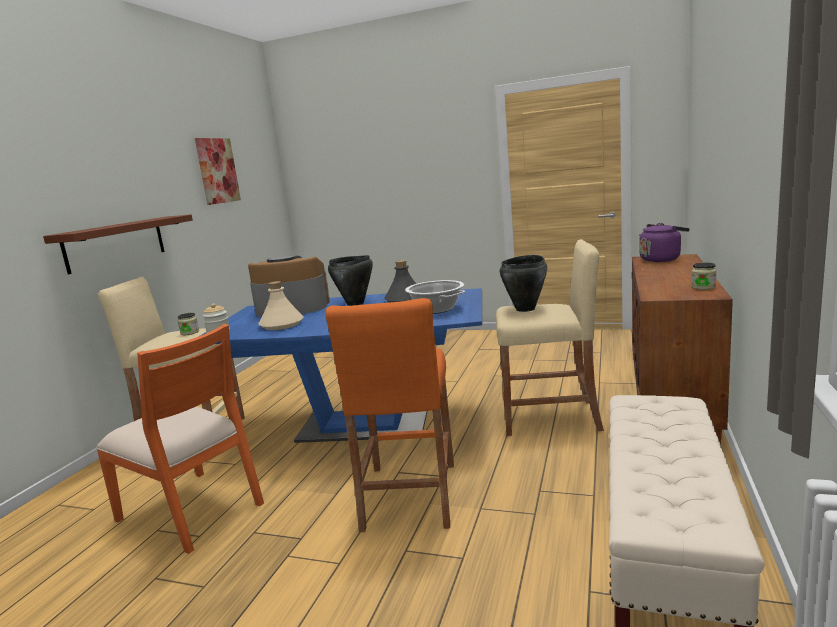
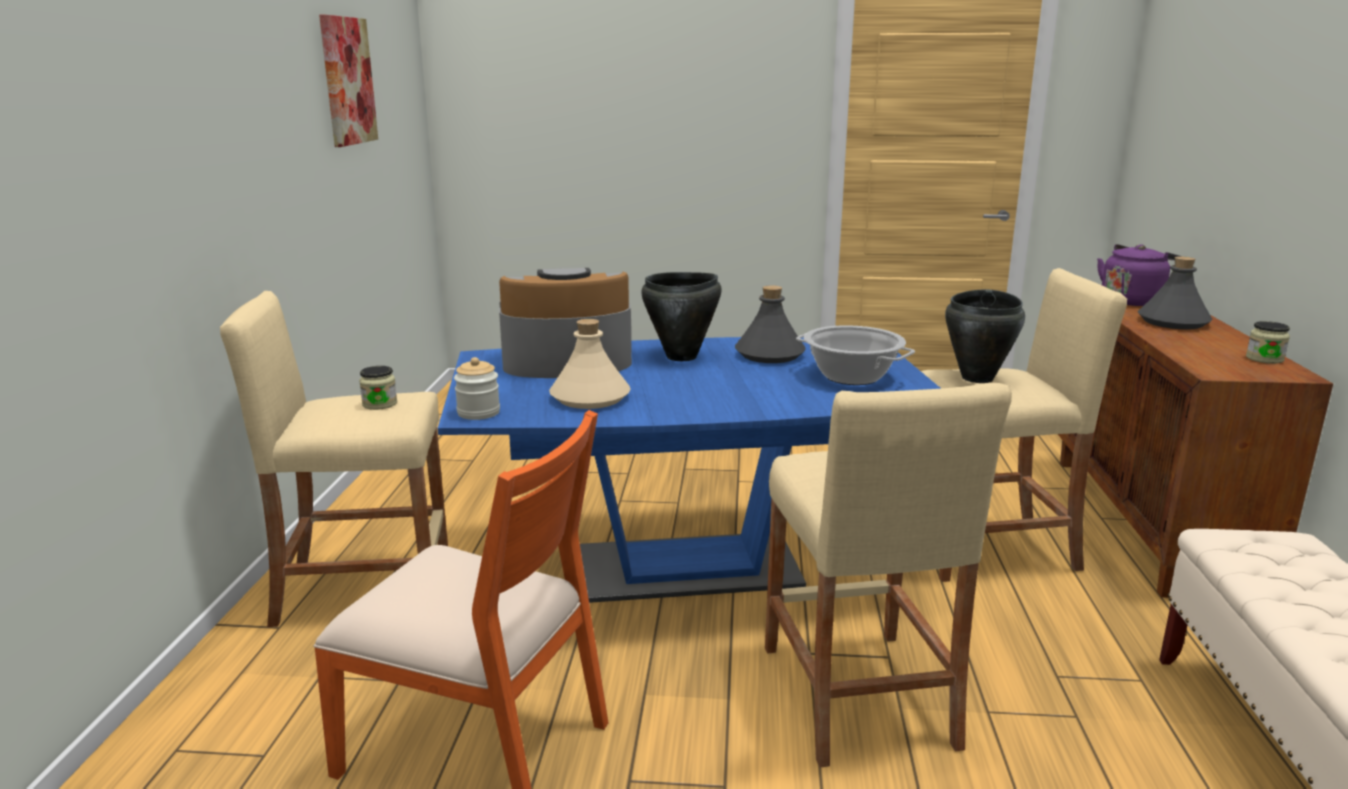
camera: 15 degrees left, 5 degrees up
brown shelf [43,214,193,275] -> none
orange stool [326,298,454,532] -> beige stool [765,383,1012,768]
none -> grey bottle [1138,256,1213,329]

